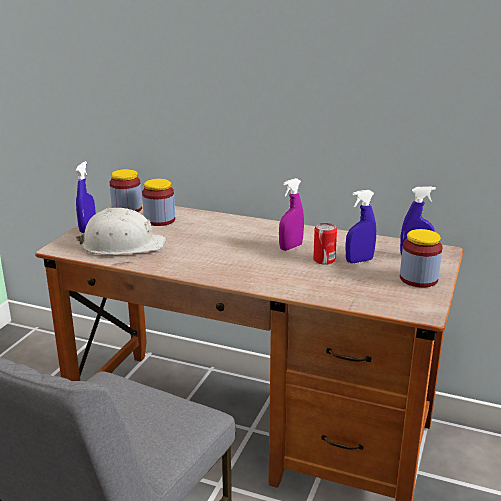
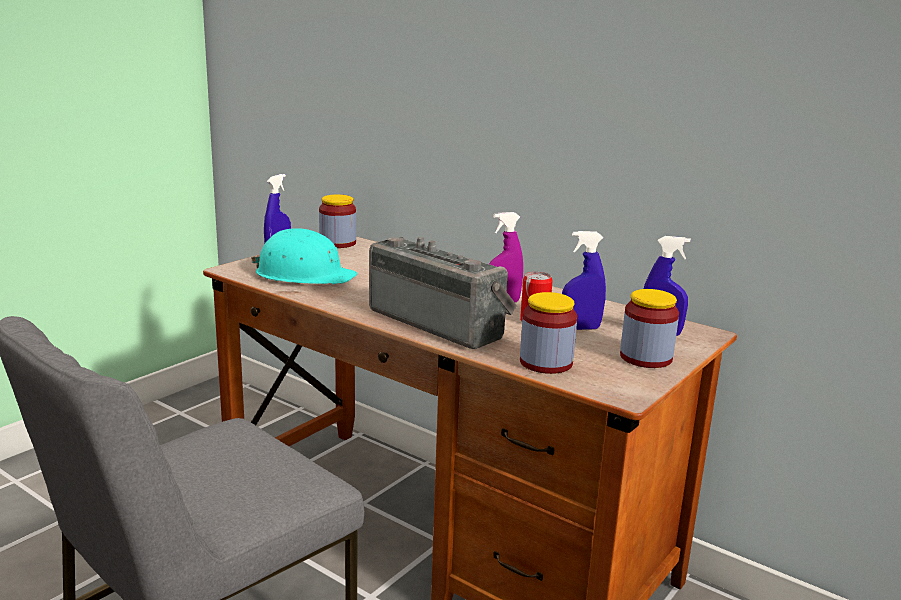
camera: 15 degrees right, 5 degrees down
white hard hat [75,208,166,255] -> turquoise hard hat [251,228,358,284]
jar [142,179,175,226] -> jar moved to [520,292,577,374]
none -> radio [369,237,517,349]

